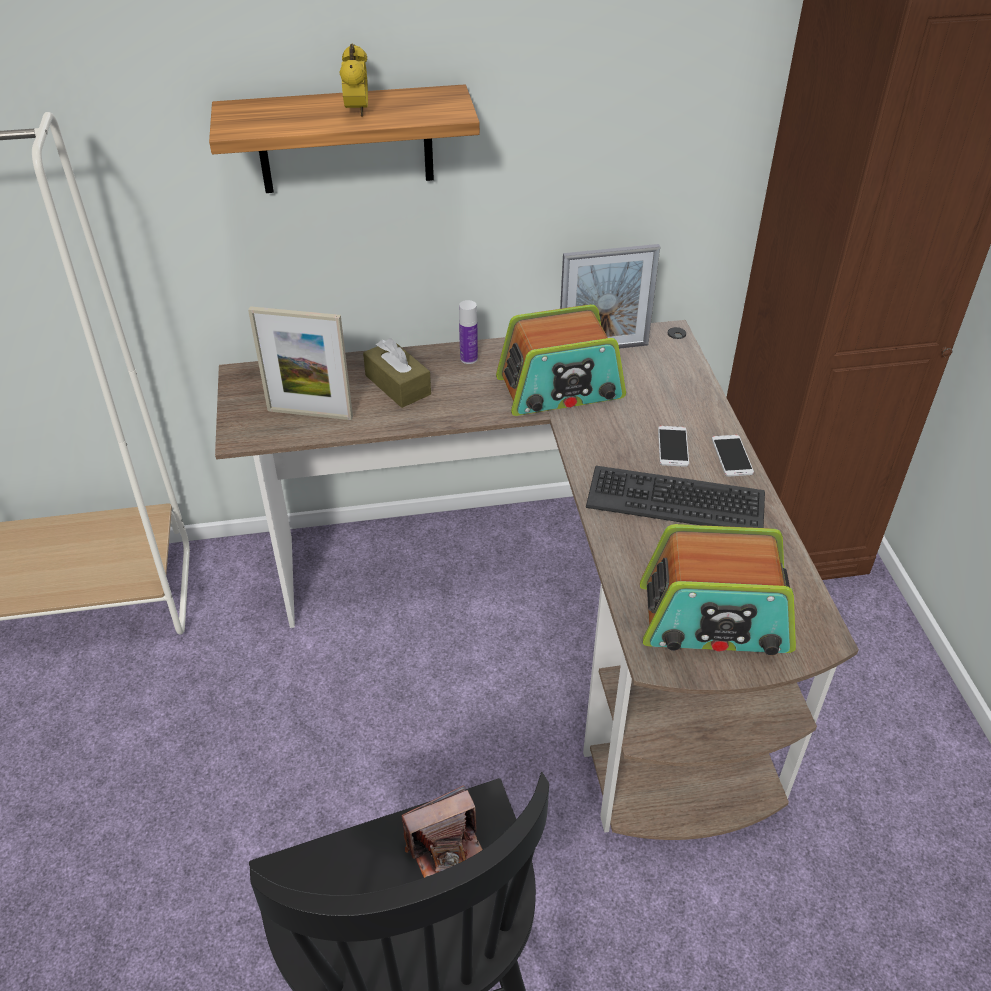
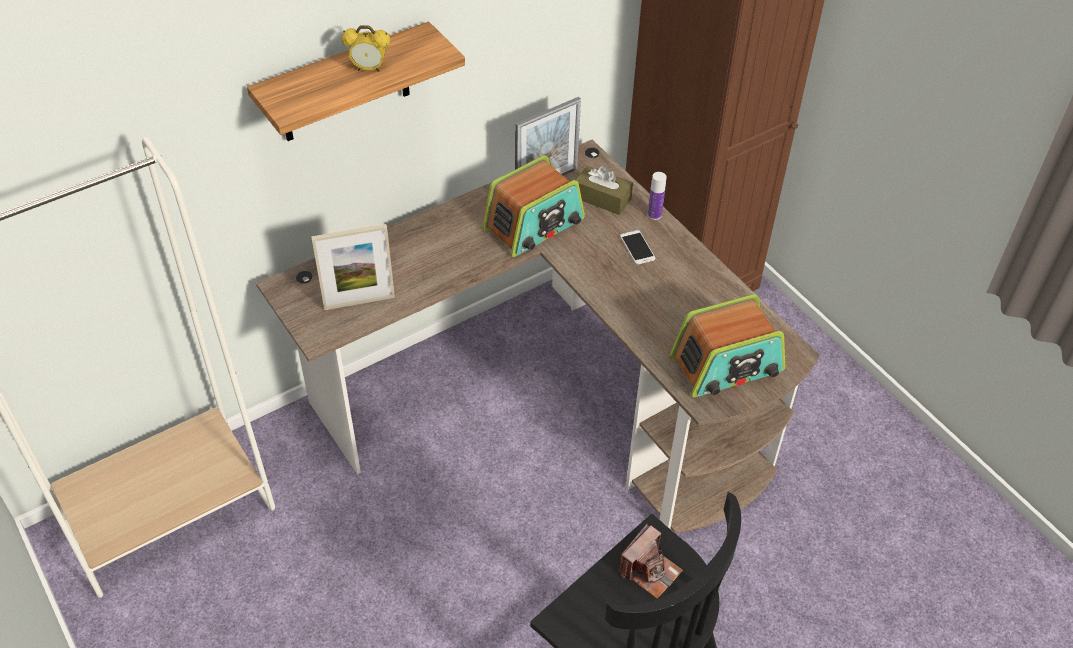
camera: 25 degrees left, 5 degrees up
alarm clock [339,44,368,117] -> alarm clock turned 120 degrees clockwise [342,26,390,72]
brown tissue box [363,338,431,408] -> brown tissue box moved to [576,166,633,215]
bottle [459,300,478,364] -> bottle moved to [648,172,666,220]
keyboard [586,466,765,528] -> none
phone [712,435,754,477] -> none

